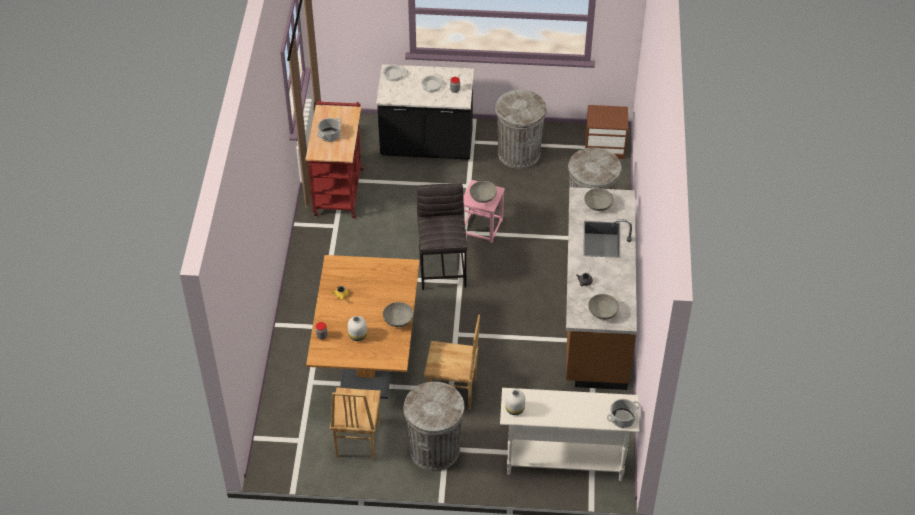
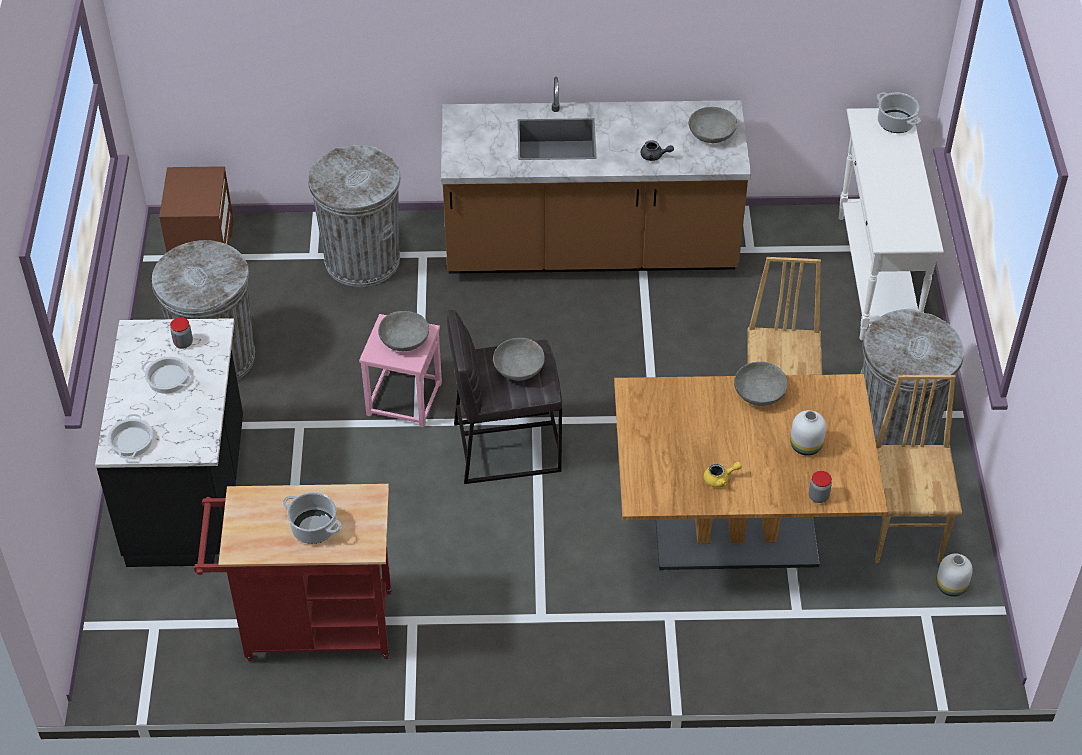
camera: 95 degrees left, 0 degrees up
brown chair [330,387,381,460] -> brown chair turned 90 degrees counterclockwise [875,375,962,563]
white vase [505,389,525,415] -> white vase moved to [936,554,973,597]
grey bowl [584,188,614,211] -> grey bowl moved to [493,338,545,381]

